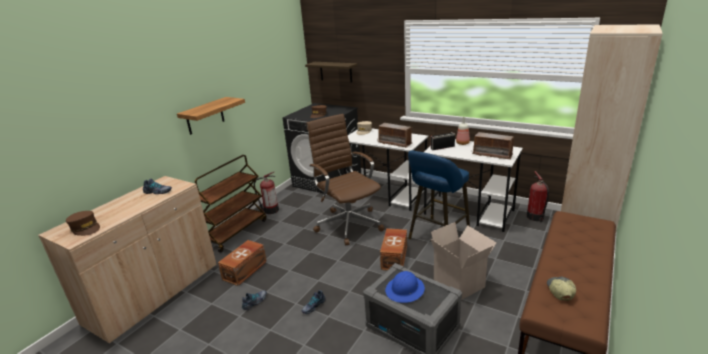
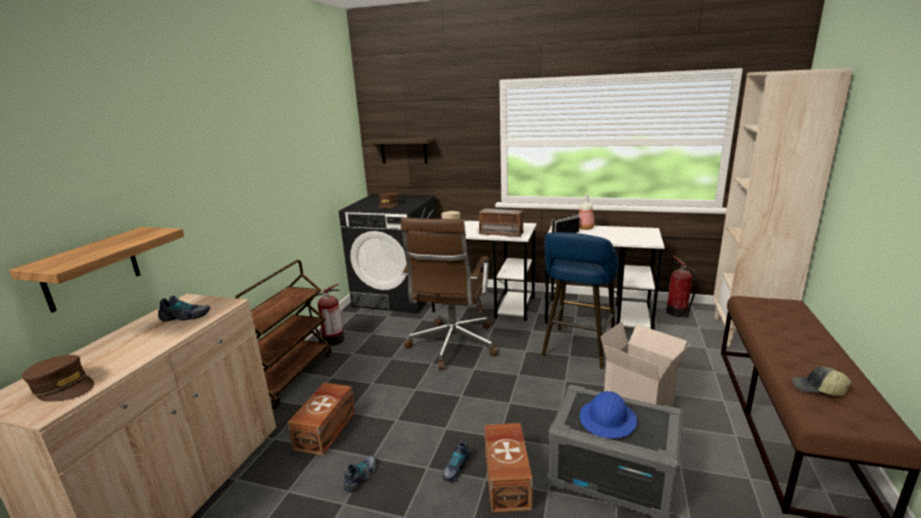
camera: 15 degrees left, 5 degrees down
shelf [177,97,245,135] -> shelf moved to [9,227,184,313]
brown office chair [306,114,384,245] -> brown office chair turned 120 degrees counterclockwise [401,217,498,370]
brown storage box [380,228,407,271] -> brown storage box moved to [485,423,532,513]
radio [472,132,516,160] -> none
cap [547,277,576,300] -> cap turned 60 degrees counterclockwise [792,366,851,396]

